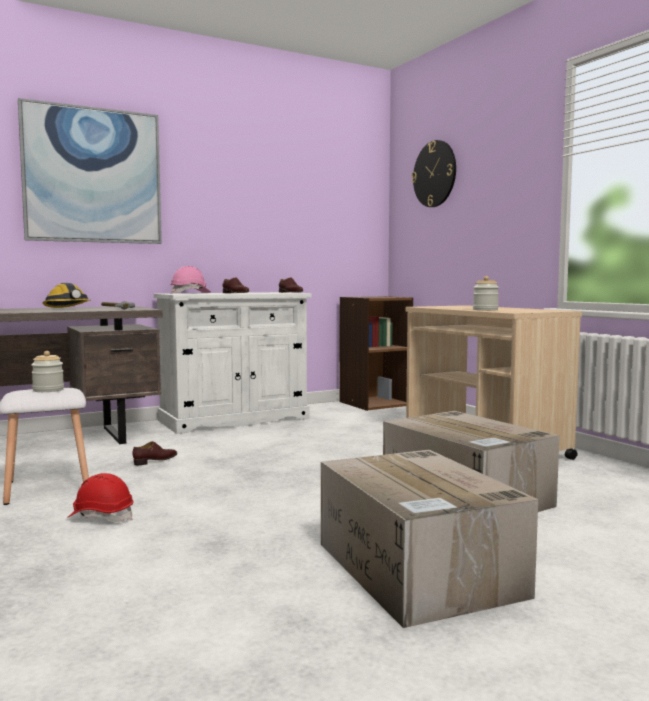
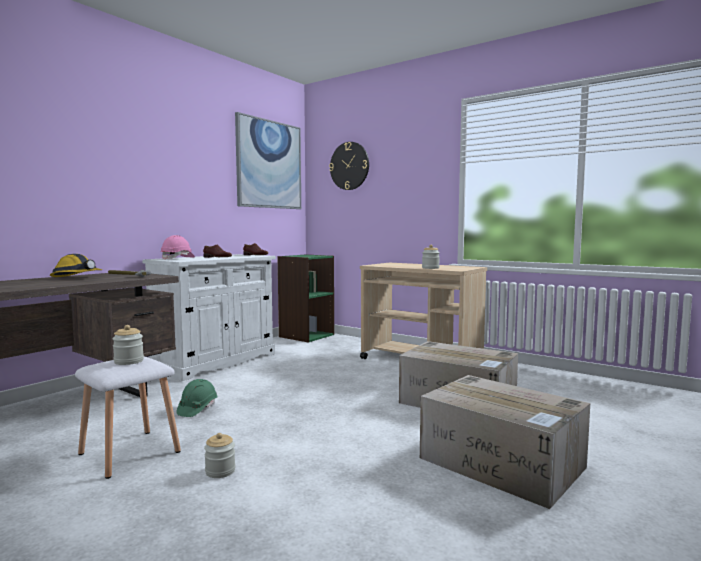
camera: 25 degrees left, 0 degrees up
picture [18,98,162,244] -> picture moved to [235,112,301,209]
red hard hat [67,473,134,522] -> jar [204,433,235,478]
brown shoe [132,441,177,465] -> green hard hat [176,379,218,417]
brown bookcase [339,296,413,411] -> green bookcase [278,254,334,343]

